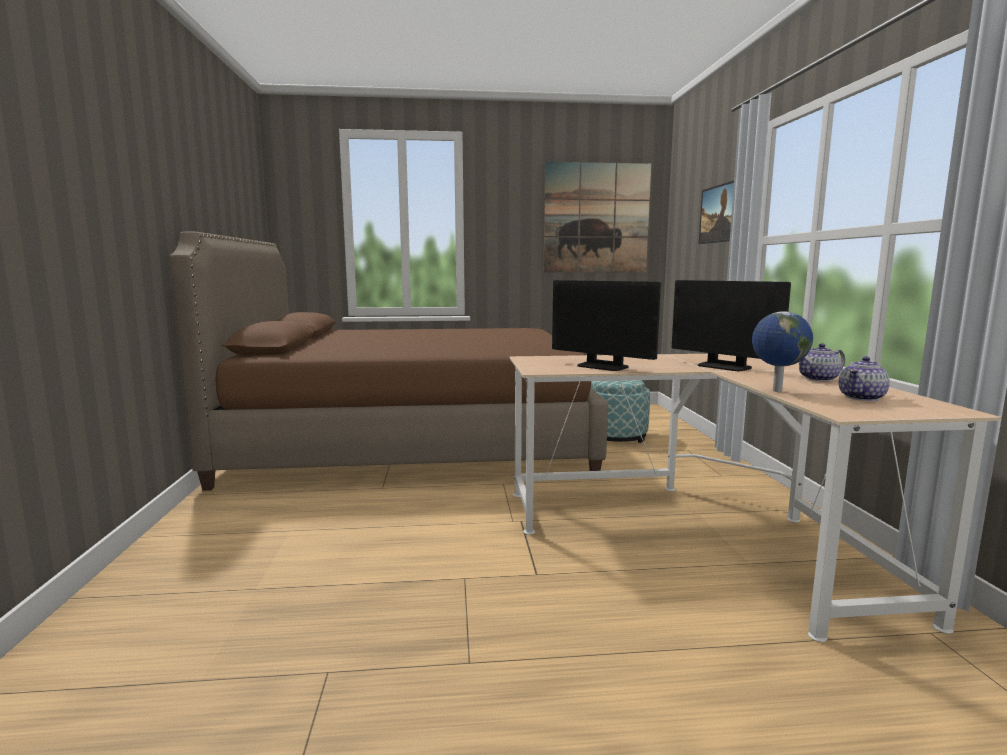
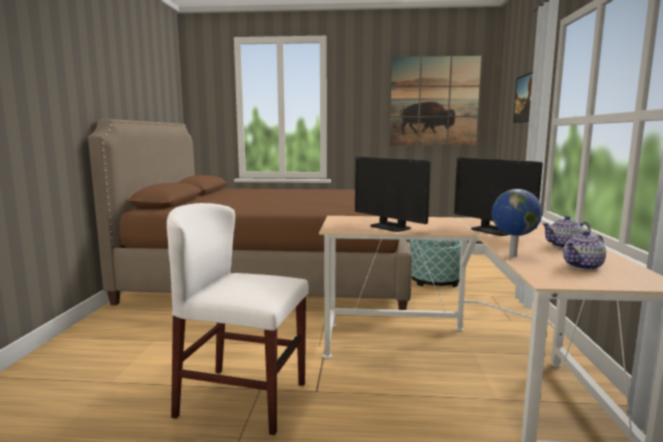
camera: 10 degrees right, 0 degrees up
none -> white chair [167,203,309,435]

